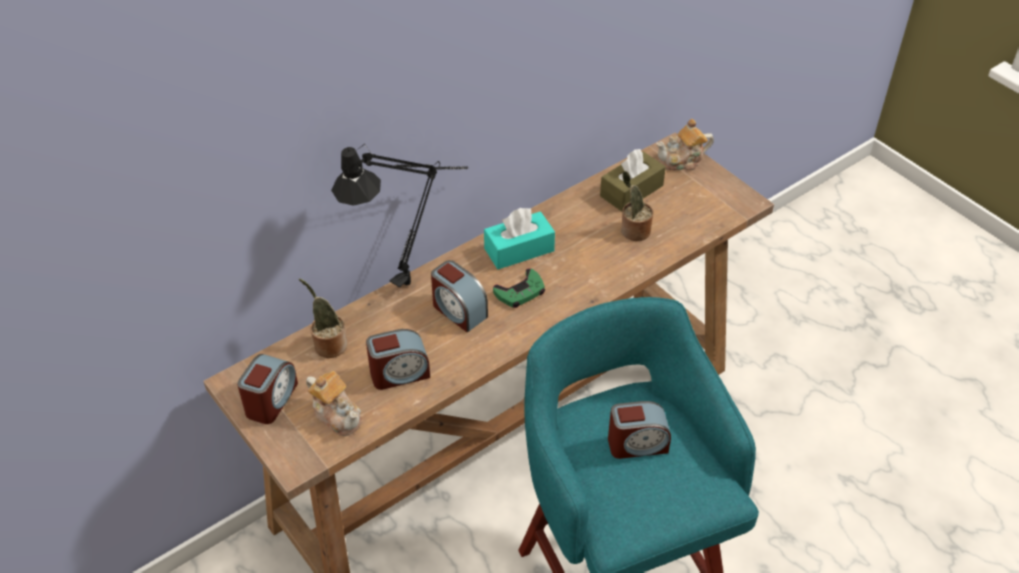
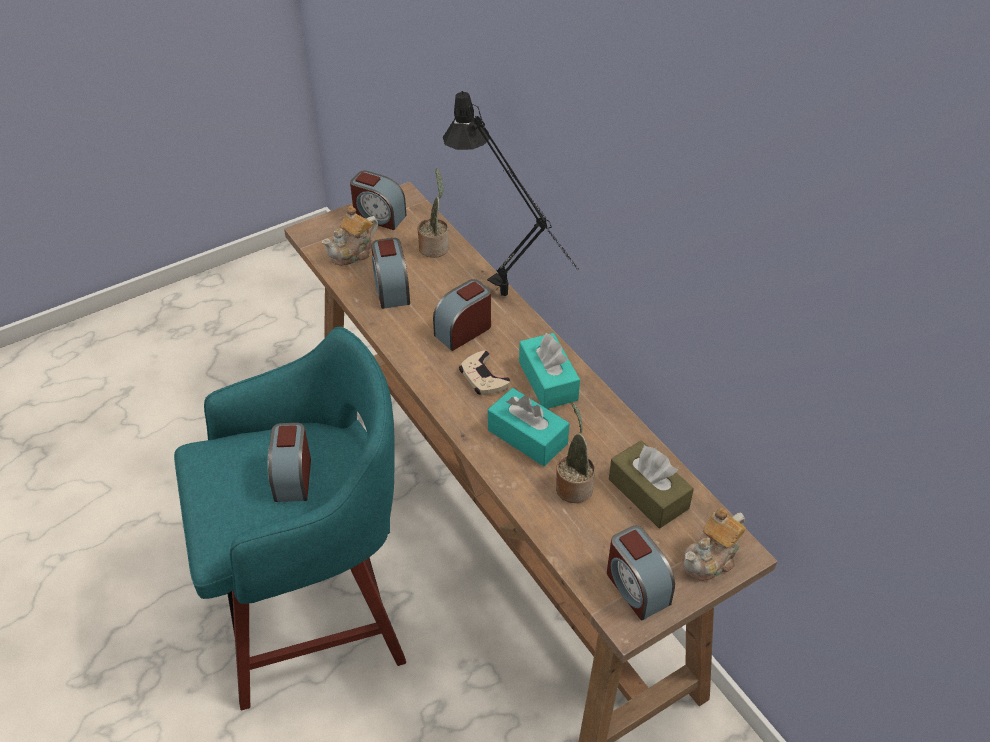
camera: 95 degrees right, 0 degrees up
green game controller [493,268,545,308] -> beige game controller [459,351,510,395]
teapot [656,119,714,170] -> teapot turned 120 degrees counterclockwise [682,508,746,581]
none -> turquoise tissue box [488,388,569,466]
none -> alarm clock [607,525,675,621]

